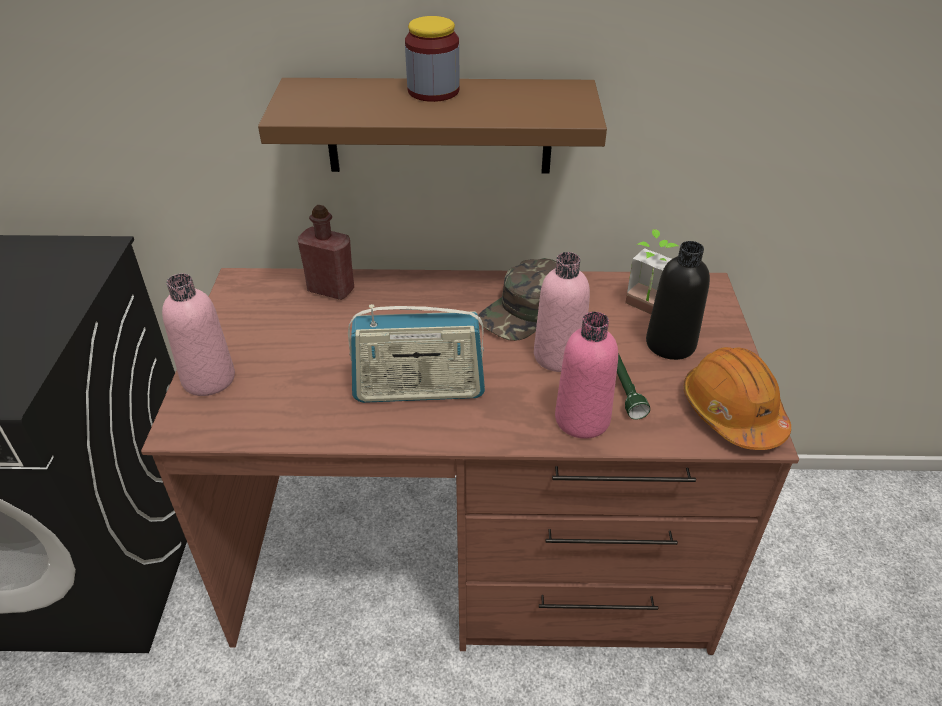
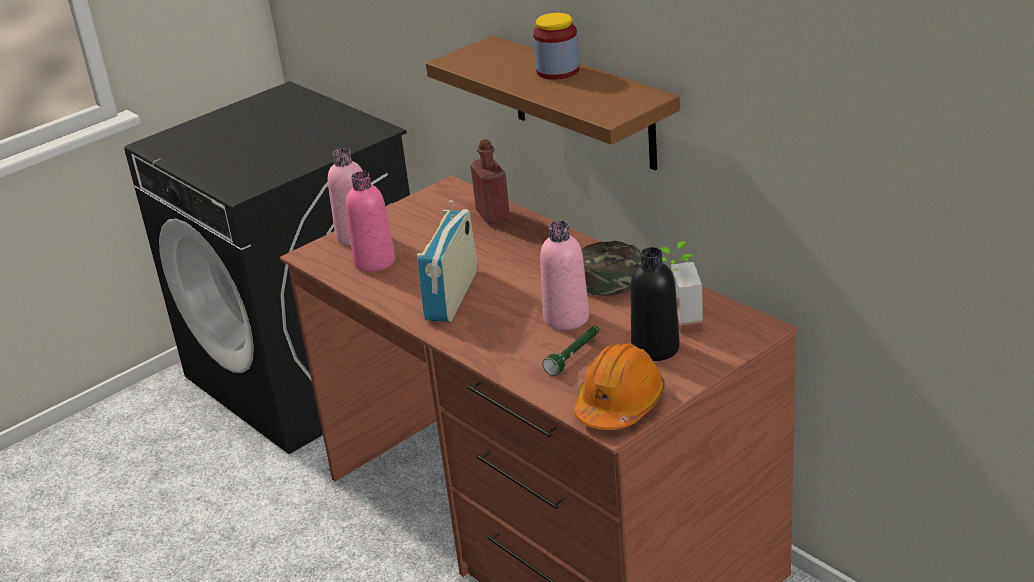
camera: 50 degrees right, 10 degrees down
radio [348,304,485,403] -> radio turned 60 degrees clockwise [417,200,478,322]
pink bottle [555,312,618,439] -> pink bottle moved to [346,171,395,272]

